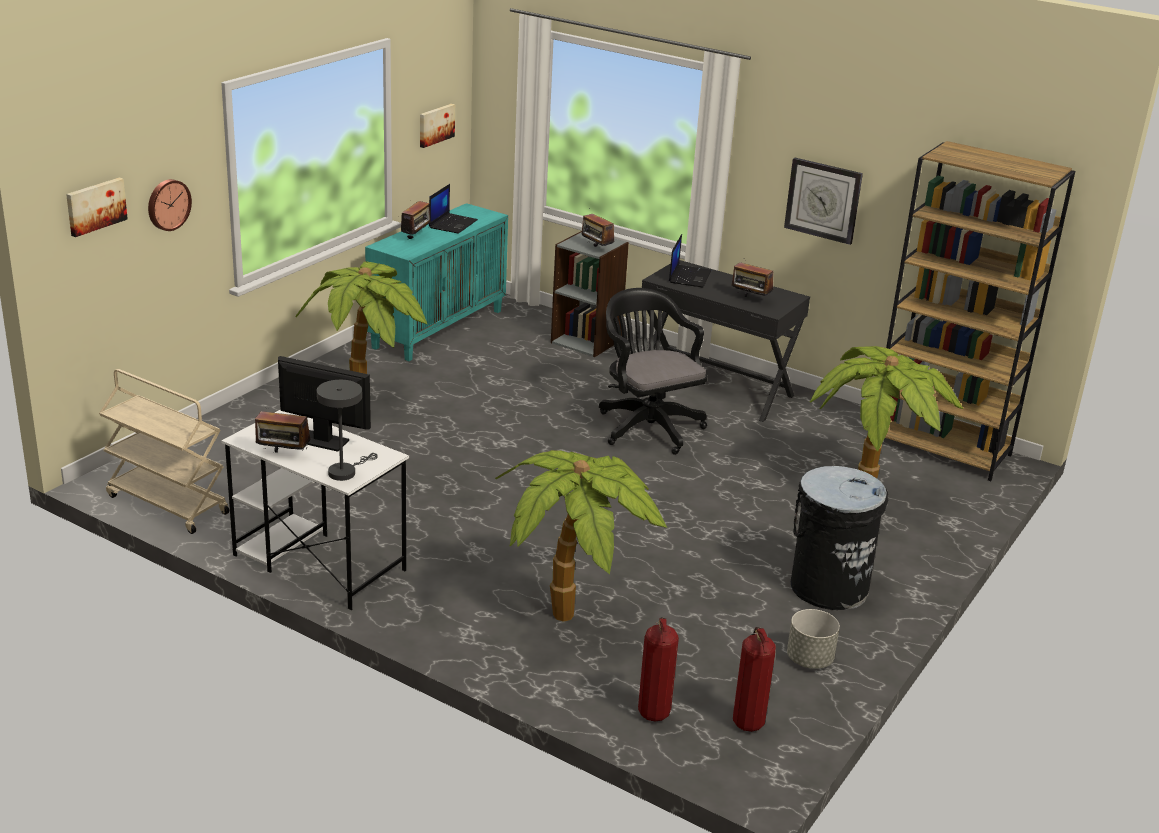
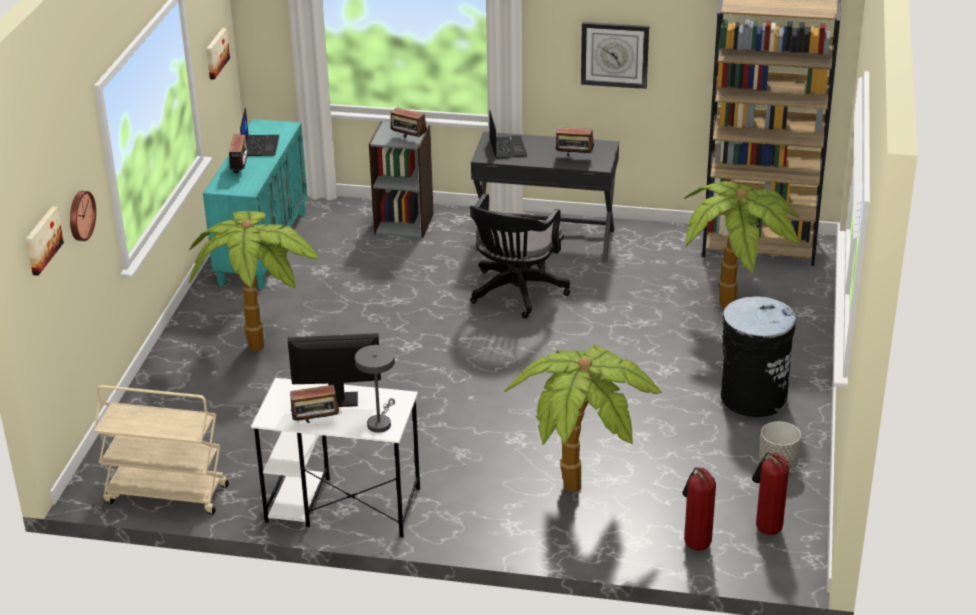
camera: 20 degrees left, 5 degrees up
black office chair [599,288,708,455] -> black office chair turned 105 degrees counterclockwise [470,194,570,318]

